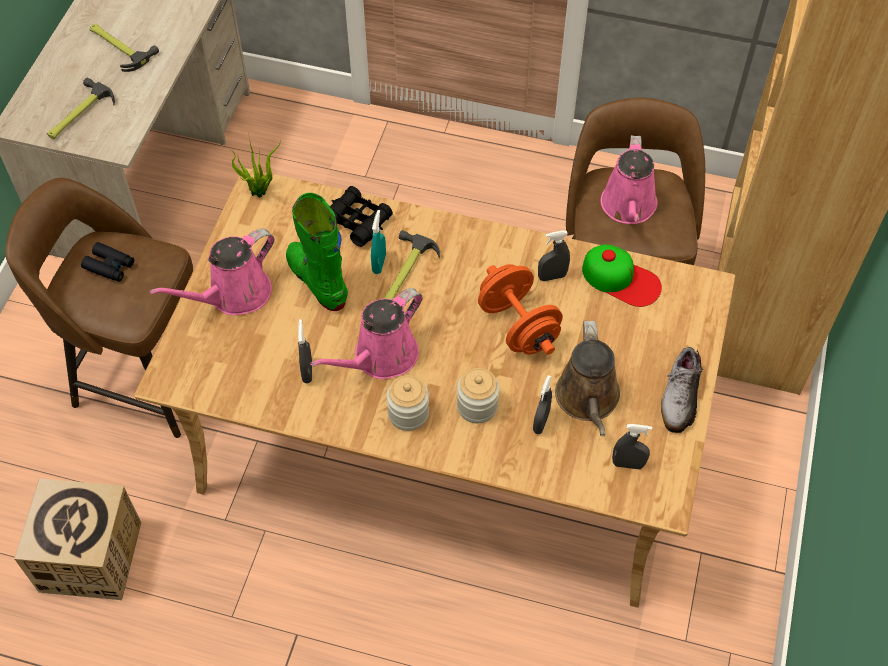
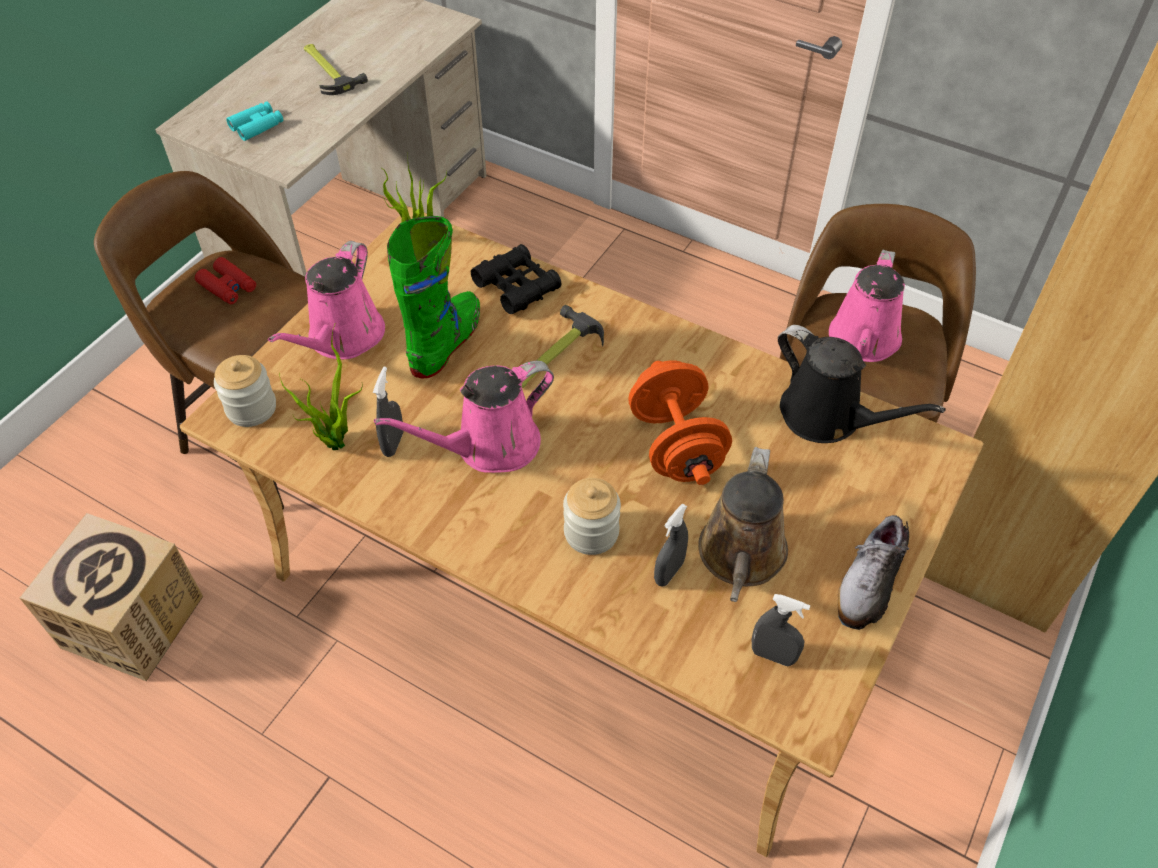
camera: 15 degrees right, 5 degrees down
hammer [47,78,115,139] -> turquoise binoculars [226,101,283,141]
black binoculars [81,242,134,282] -> red binoculars [195,257,256,304]
pink watering can [150,229,274,315] -> pink watering can turned 45 degrees counterclockwise [268,241,385,360]
green boot [286,193,348,311] -> green boot turned 45 degrees clockwise [387,216,480,379]
turquoise spray bottle [371,210,386,274] -> none
jar [386,375,429,431] -> jar moved to [214,355,276,427]
grey spray bottle [538,230,570,281] -> none
cap [582,244,662,307] -> black watering can [778,325,946,443]
none -> potted plant [279,324,363,450]

